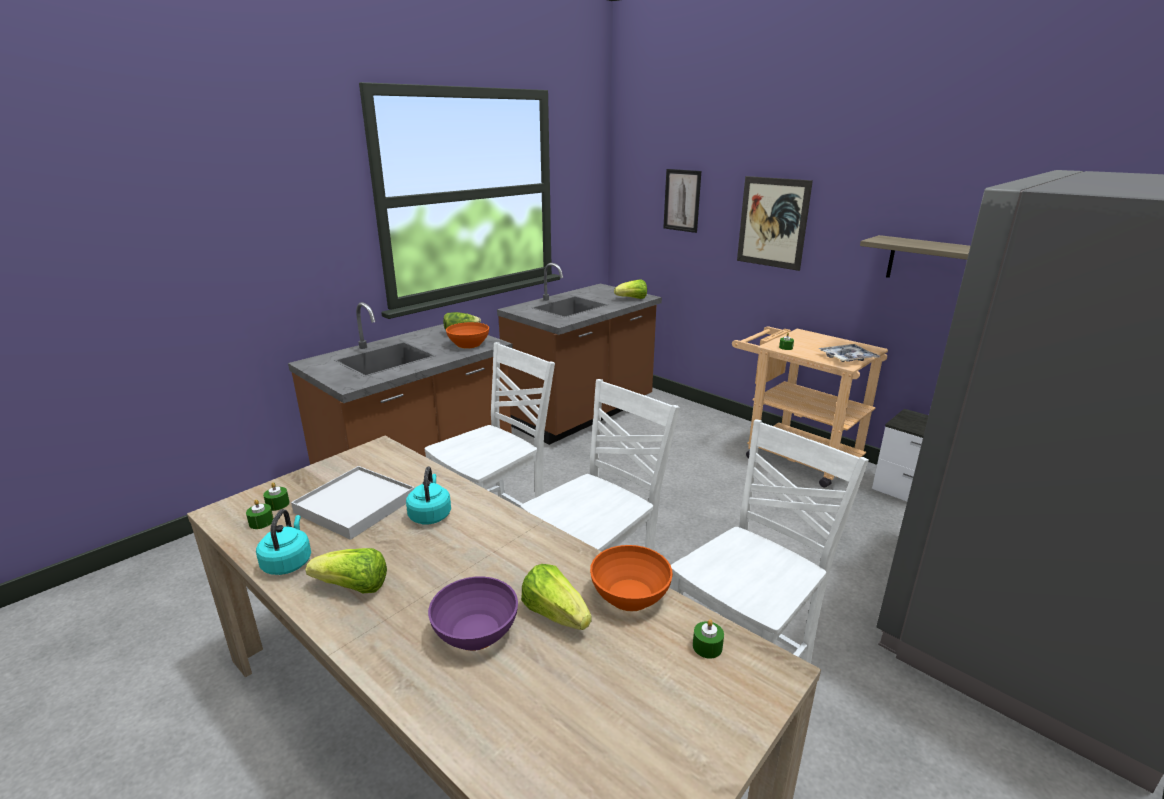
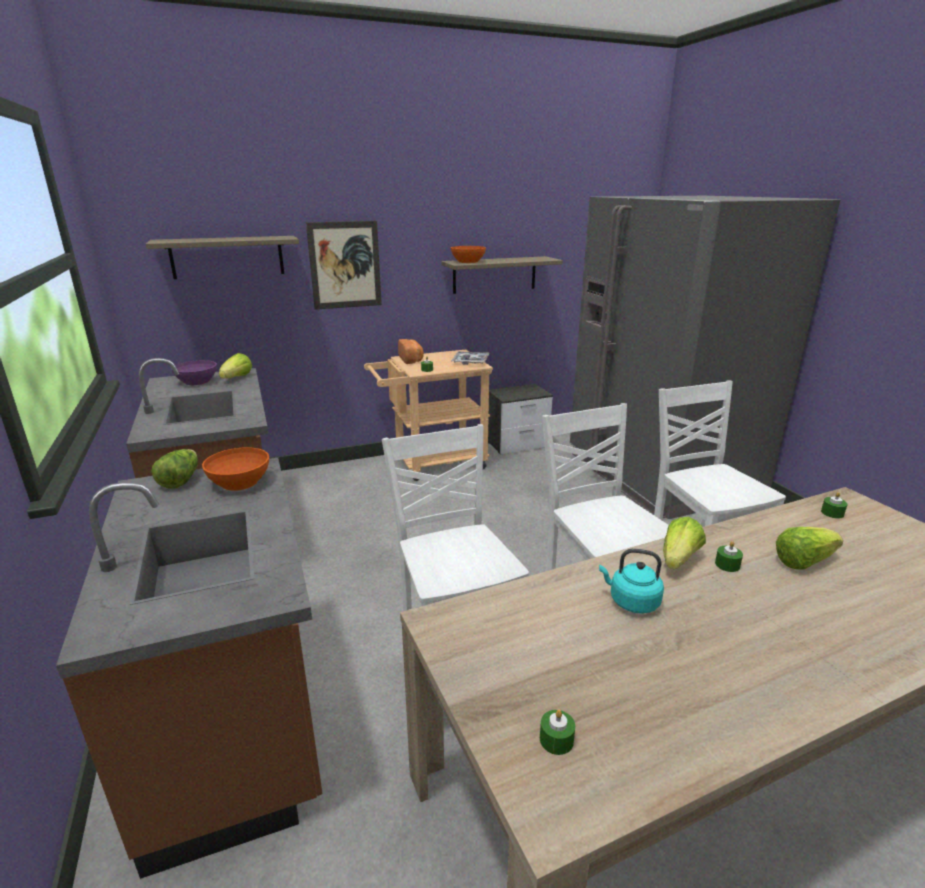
camera: 65 degrees left, 0 degrees up
green candle [246,499,274,529] -> green candle moved to [715,541,743,572]
turquoise kettle [256,509,311,575] -> none
white tray [291,466,414,540] -> none
lettuce [306,548,387,593] -> lettuce moved to [663,517,706,569]
purple bowl [428,576,518,651] -> purple bowl moved to [171,360,217,385]
orange bowl [590,545,673,611] -> orange bowl moved to [451,246,486,263]
picture [663,169,701,233] -> shelf [146,236,299,279]
none -> bread [398,339,424,364]

